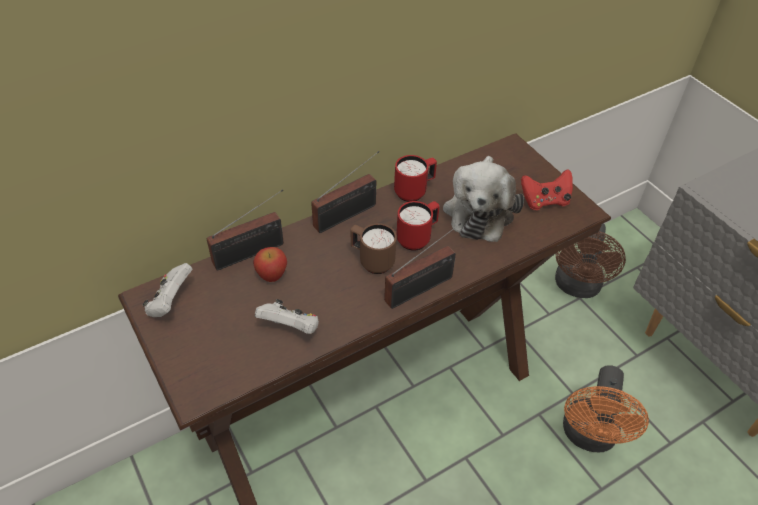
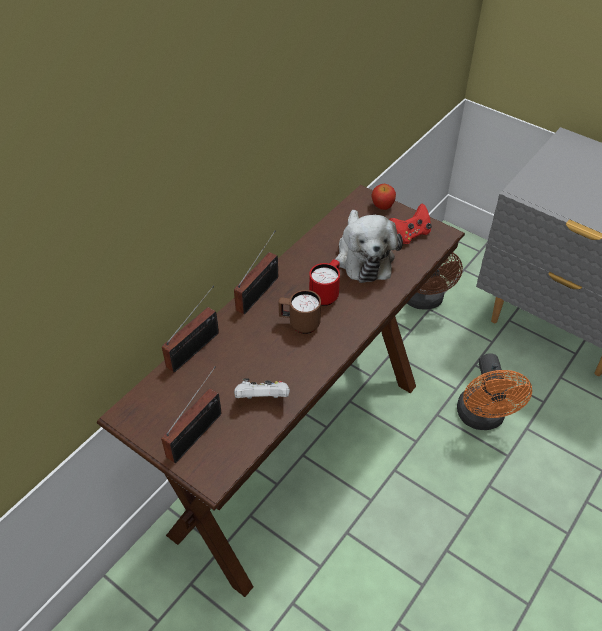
camera: 20 degrees left, 0 degrees up
white game controller [143,263,193,317] -> none
apple [253,247,287,282] -> apple moved to [372,184,396,210]
radio [384,223,461,309] -> radio moved to [161,366,222,463]
red mug [394,155,437,202] -> none

